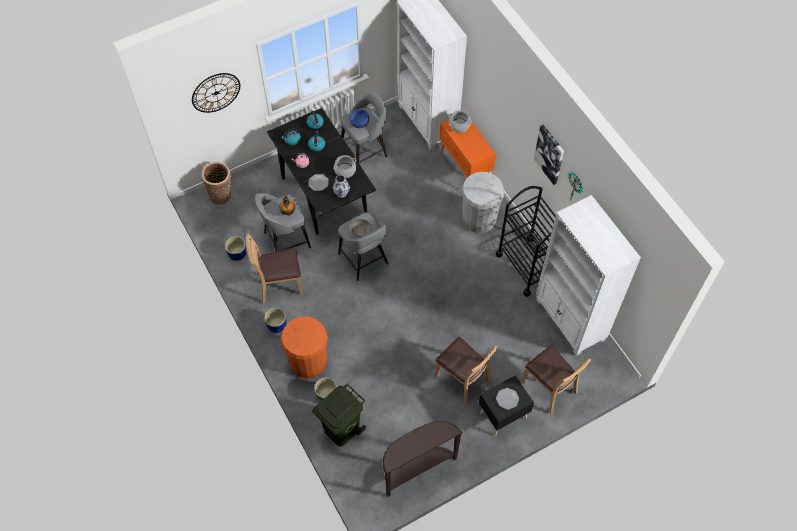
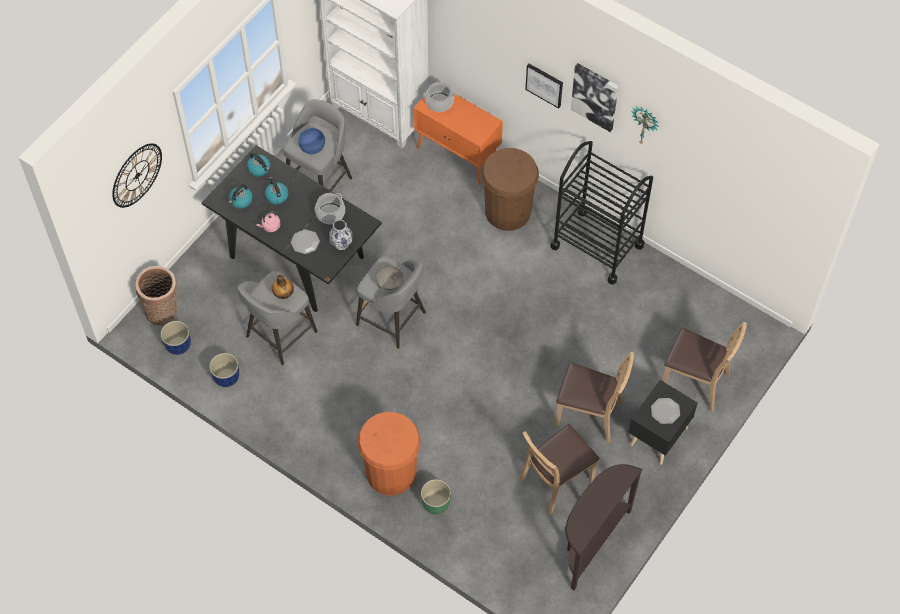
camera: 25 degrees left, 0 degrees up
brown chair [246,234,303,303] -> brown chair moved to [519,424,599,515]
blue planter [264,308,287,333] -> blue planter moved to [161,321,191,355]
green trash can [312,383,366,447] -> none
white trash can [461,172,504,233] -> brown trash can [481,148,539,231]
white bookcase [536,195,641,356] -> none
none -> picture [525,64,563,109]

